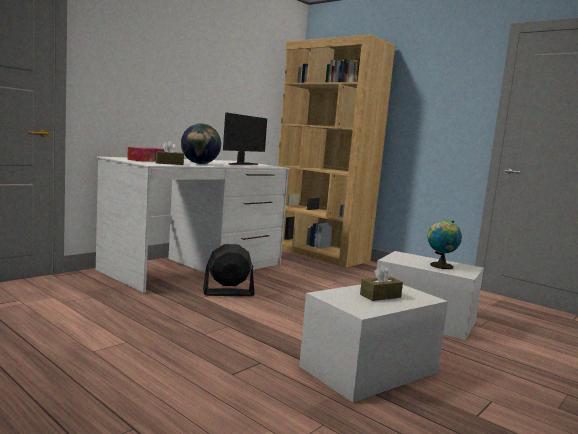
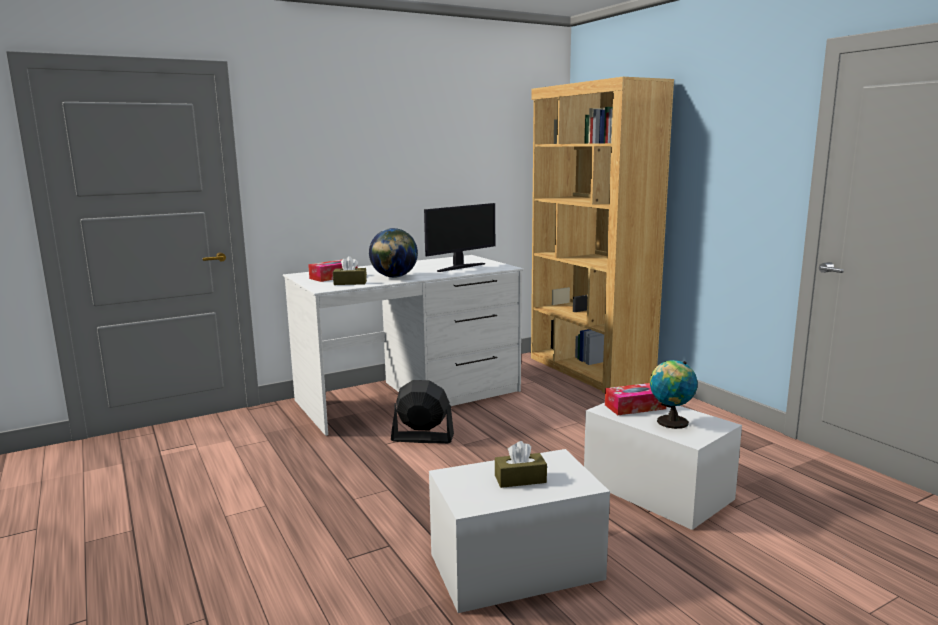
camera: 20 degrees right, 5 degrees up
none -> tissue box [605,383,666,415]

